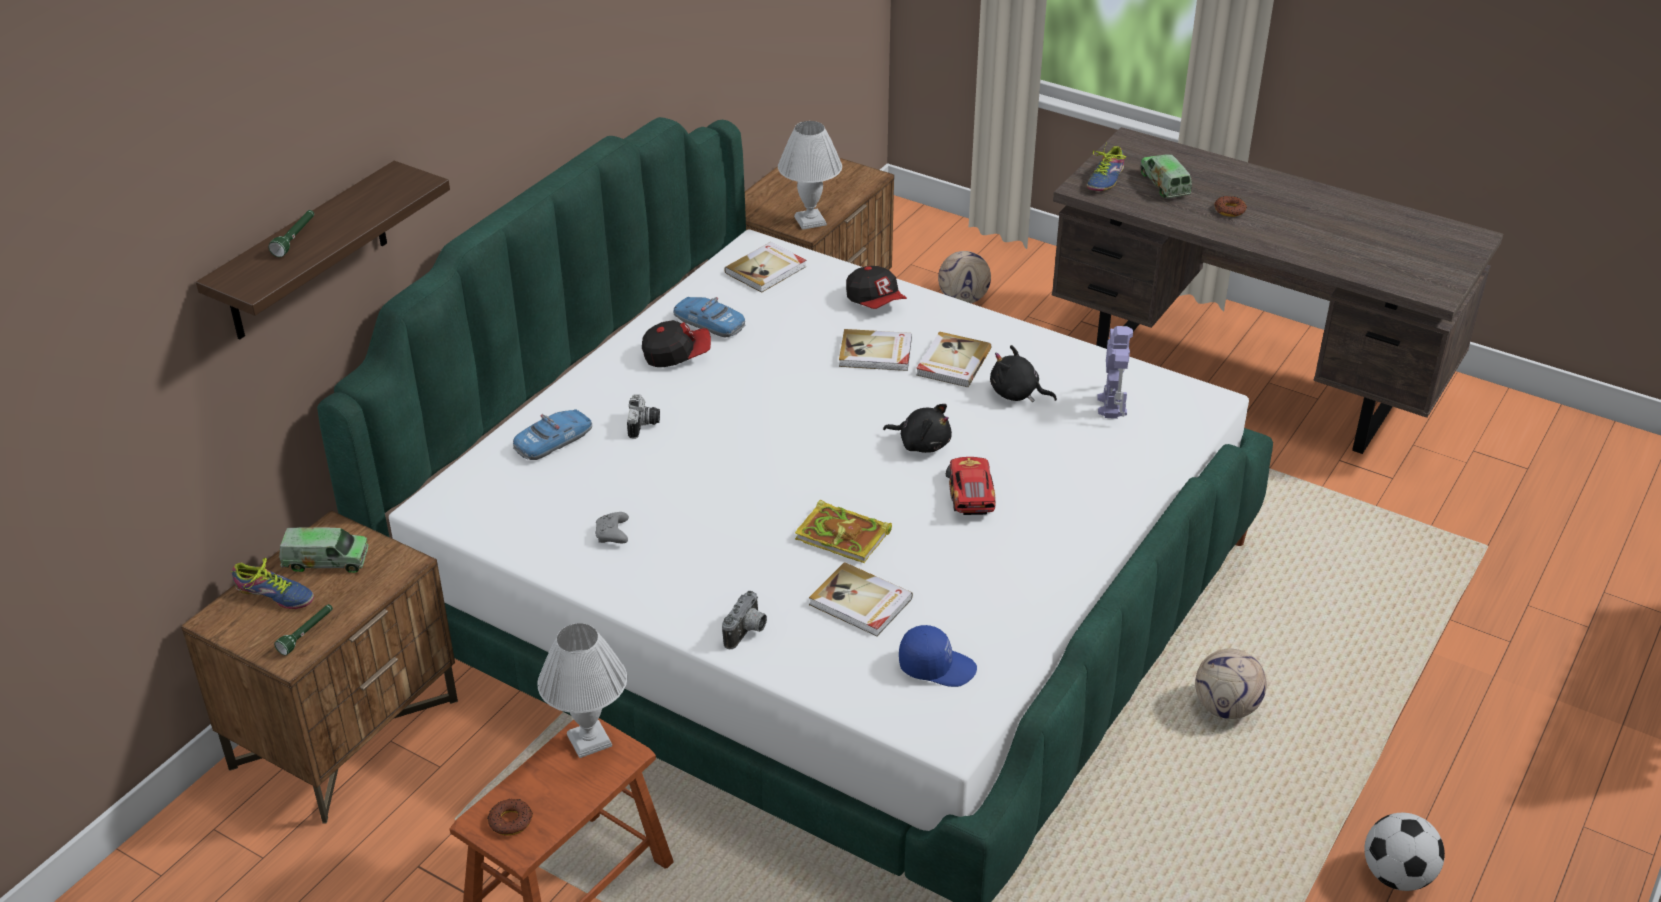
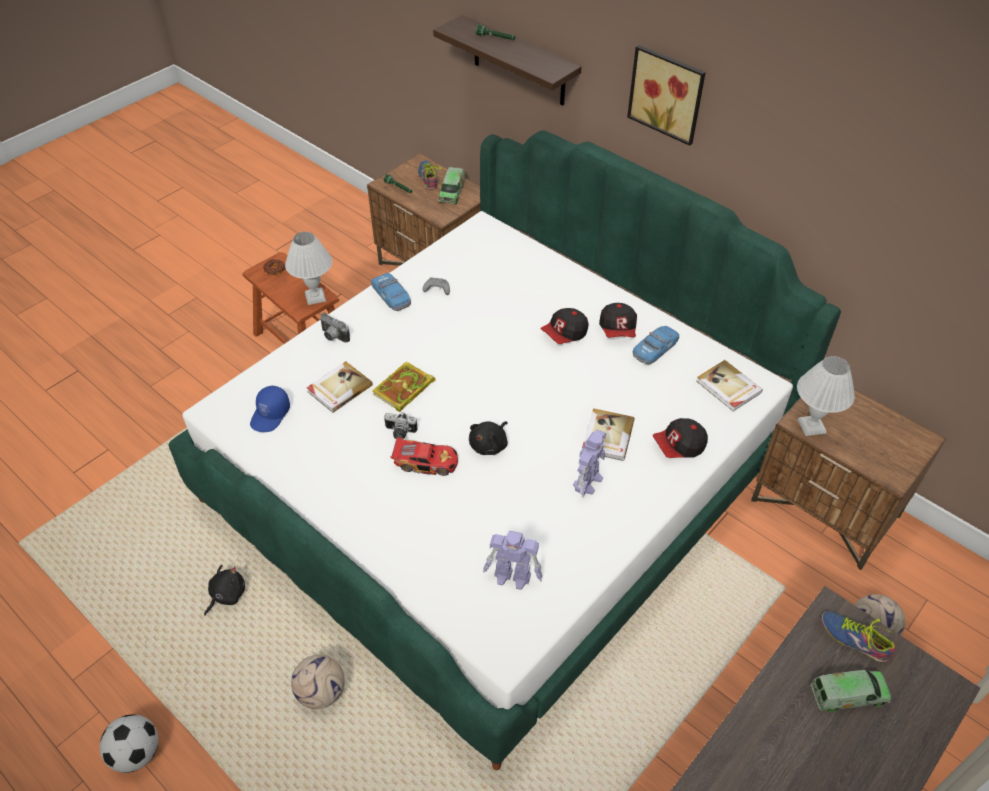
camera: 100 degrees right, 10 degrees up
shoe [230,558,314,609] -> shoe turned 135 degrees clockwise [418,160,442,190]
toy car [513,409,592,460] -> toy car moved to [371,273,411,311]
camera [627,394,660,439] -> camera moved to [384,412,418,439]
book [916,331,991,387] -> toy robot [573,429,606,498]
black plush toy [990,345,1057,402] -> black plush toy moved to [204,565,245,616]
donut [1214,196,1247,217] -> none
none -> cap [540,308,589,344]
none -> picture [627,45,706,146]

